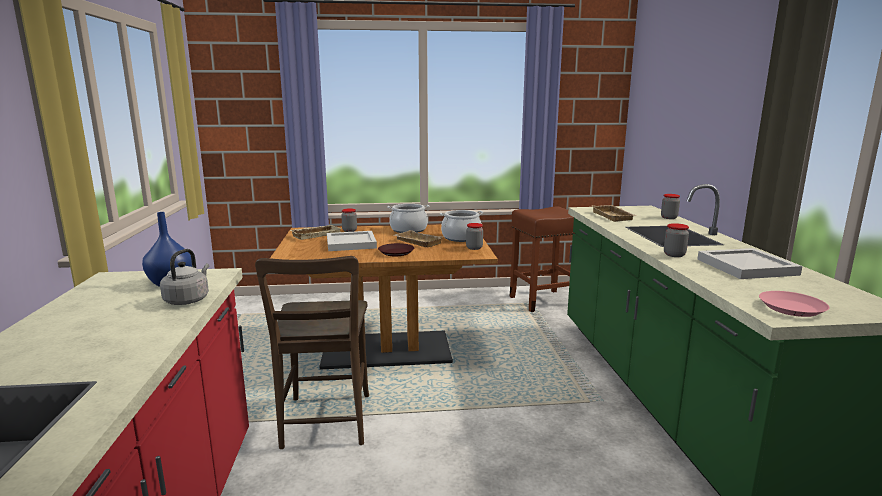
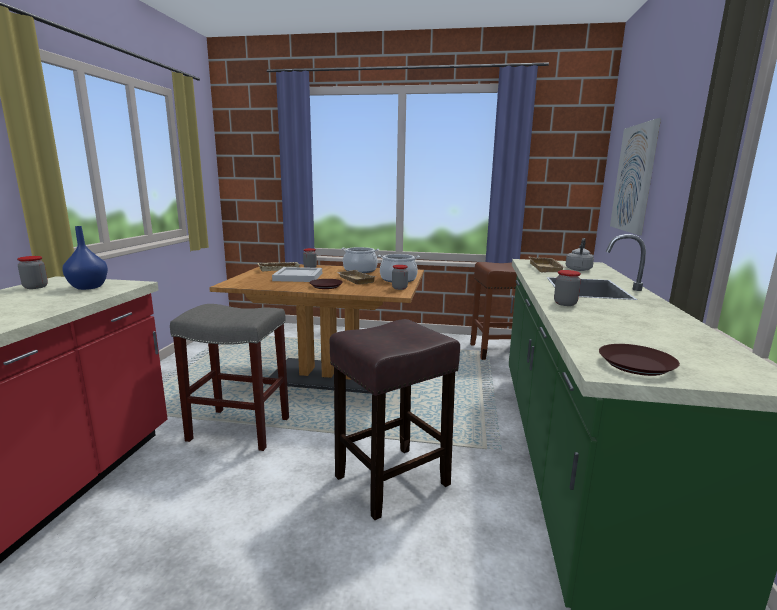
camera: 15 degrees right, 0 degrees up
grey kettle [160,249,209,305] -> grey kettle moved to [566,238,594,271]
brown chair [255,256,369,449] -> grey stool [170,304,289,451]
jar [661,194,680,219] -> jar moved to [17,256,48,289]
white tray [697,248,802,279] -> none
pink plate [759,291,830,317] -> brown plate [599,344,680,376]
none -> brown stool [329,319,460,520]
none -> picture [610,118,661,235]

